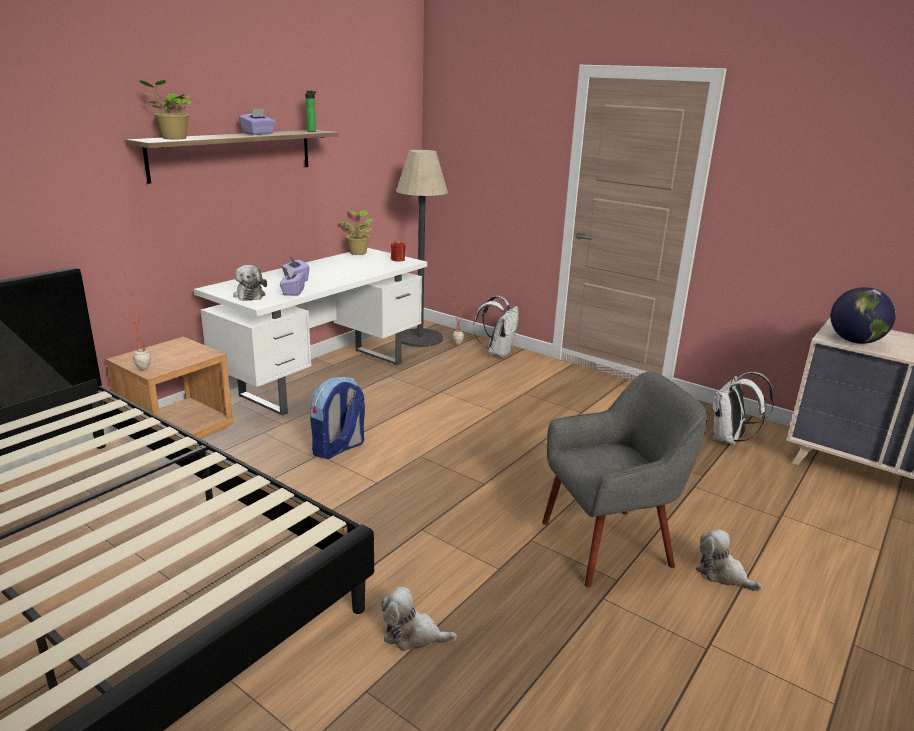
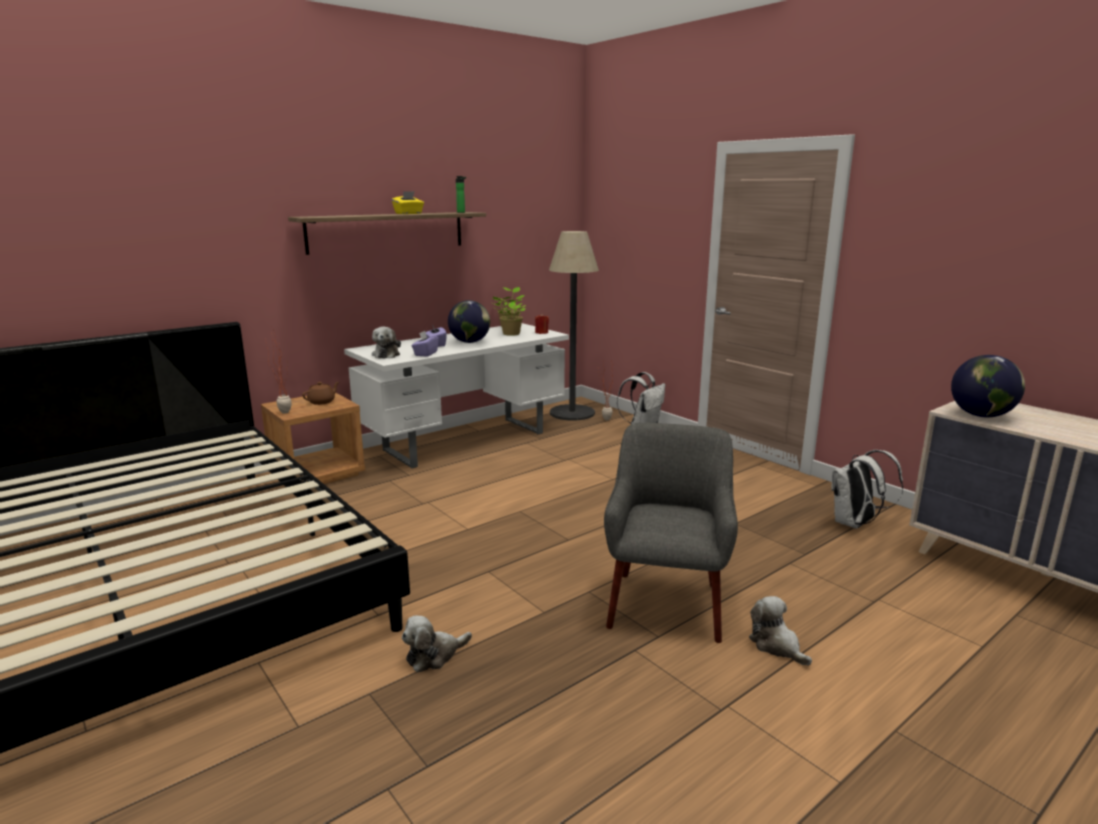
camera: 15 degrees right, 5 degrees down
potted plant [140,80,191,139] -> potted plant moved to [493,297,526,336]
purple tissue box [239,108,276,135] -> yellow tissue box [392,191,424,214]
backpack [310,377,365,459] -> none
plush toy [381,586,457,651] -> plush toy turned 60 degrees counterclockwise [402,615,472,672]
grey armchair [542,371,707,587] -> grey armchair turned 75 degrees counterclockwise [604,423,738,643]
none -> brown teapot [302,382,339,405]
none -> globe [448,300,490,343]

